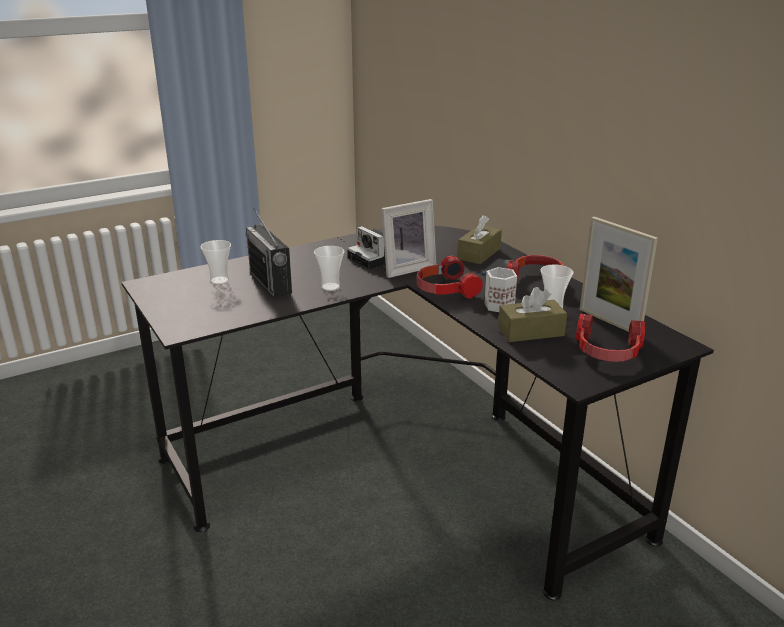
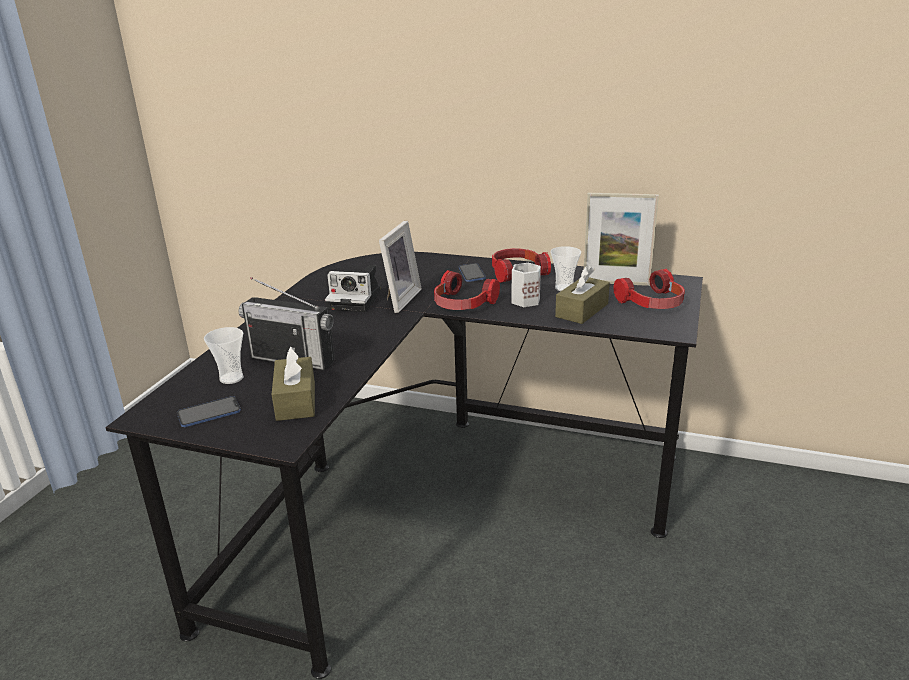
camera: 40 degrees left, 0 degrees up
cup [314,246,345,291] -> none
brown tissue box [457,215,502,264] -> brown tissue box moved to [272,347,315,421]
none -> phone [177,396,241,427]

